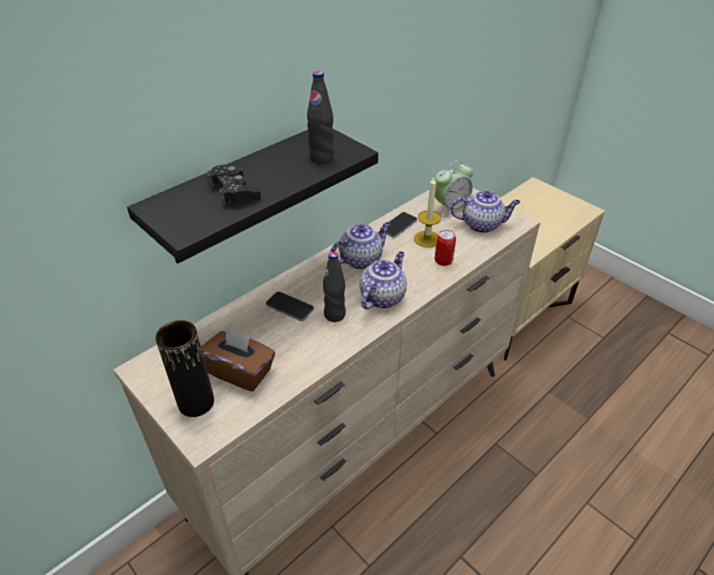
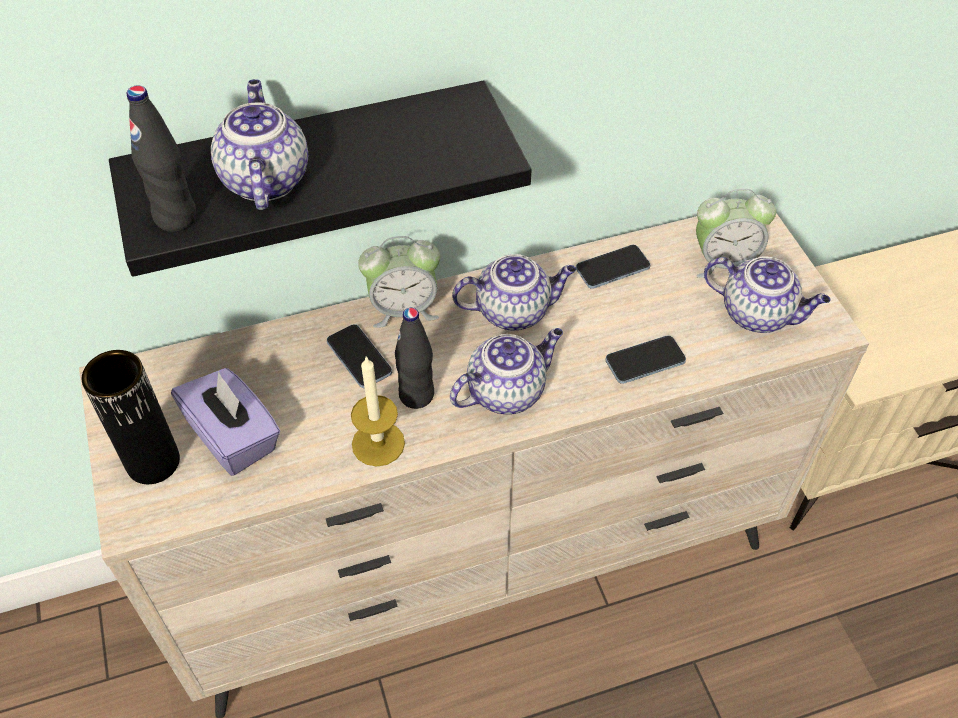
camera: 25 degrees right, 10 degrees up
brown tissue box [201,327,275,391] -> purple tissue box [171,368,281,476]
black game controller [207,164,261,206] -> teapot [211,79,308,210]
black bottle [307,71,334,164] -> black bottle moved to [127,85,196,232]
candle [414,177,441,248] -> candle moved to [351,356,405,467]
can [435,230,456,266] -> phone [605,335,686,384]
none -> alarm clock [358,236,440,328]

